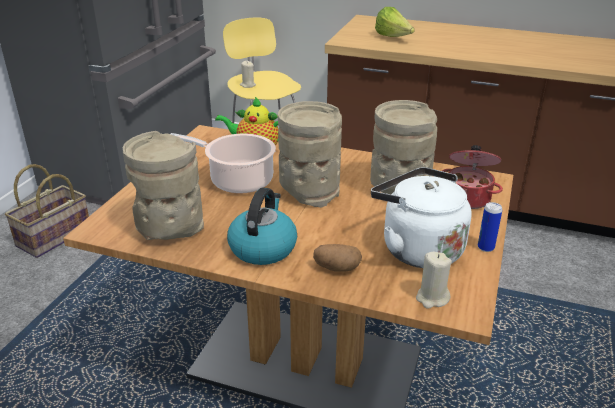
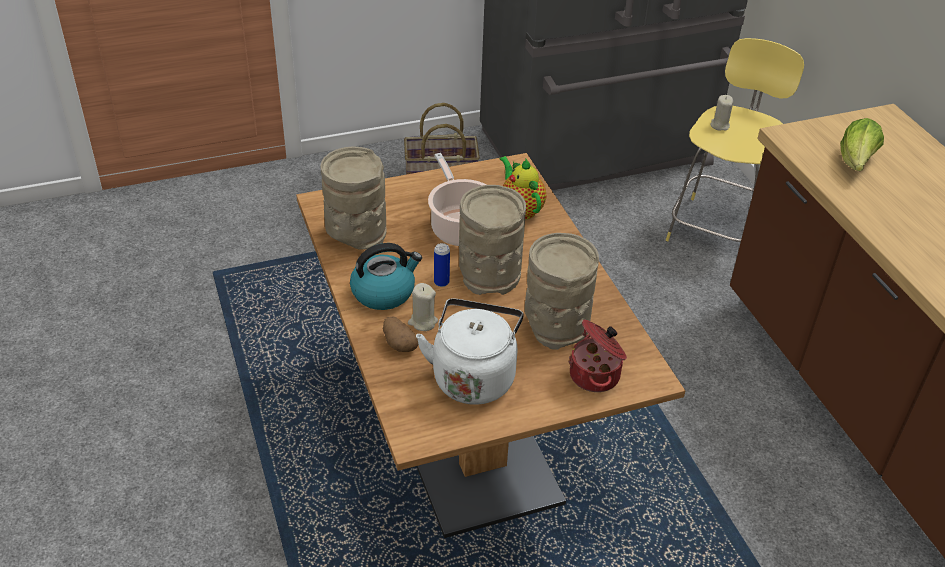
camera: 50 degrees right, 10 degrees up
beige candle [416,252,452,309] -> beige candle moved to [408,283,438,331]
can [478,202,502,252] -> can moved to [434,243,450,287]

